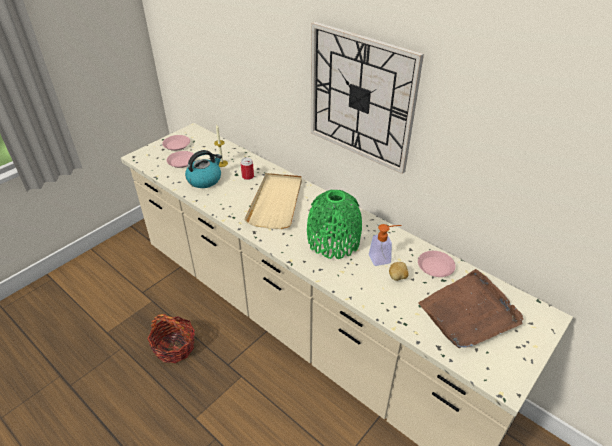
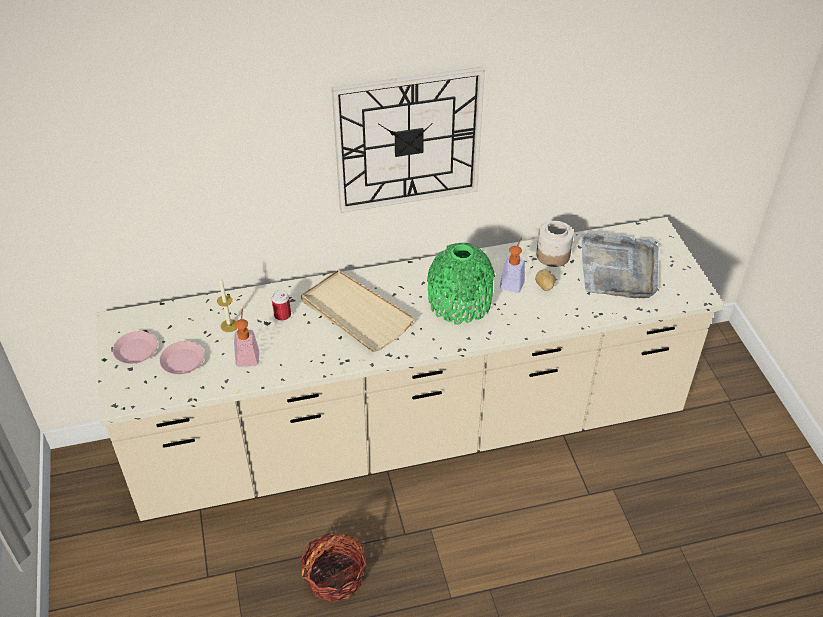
camera: 55 degrees left, 5 degrees up
kettle [185,150,222,188] -> soap dispenser [234,308,259,367]
pink plate [418,251,456,277] -> jar [536,221,574,267]
brown tray [418,269,523,348] -> grey tray [582,232,658,298]

